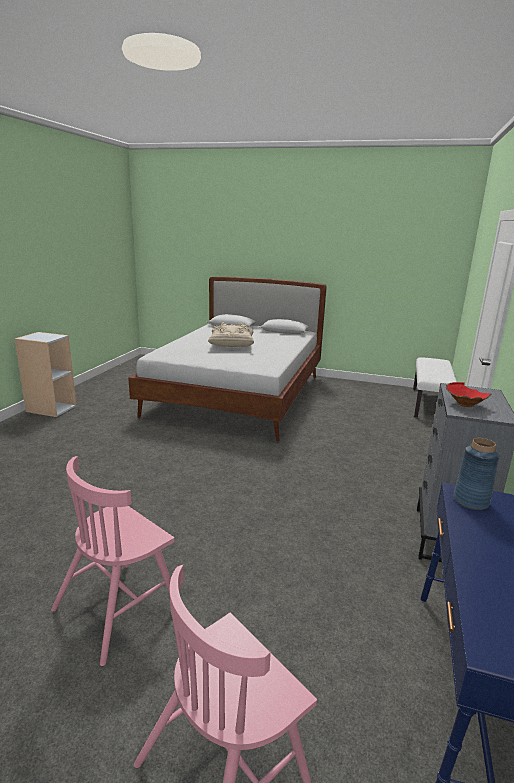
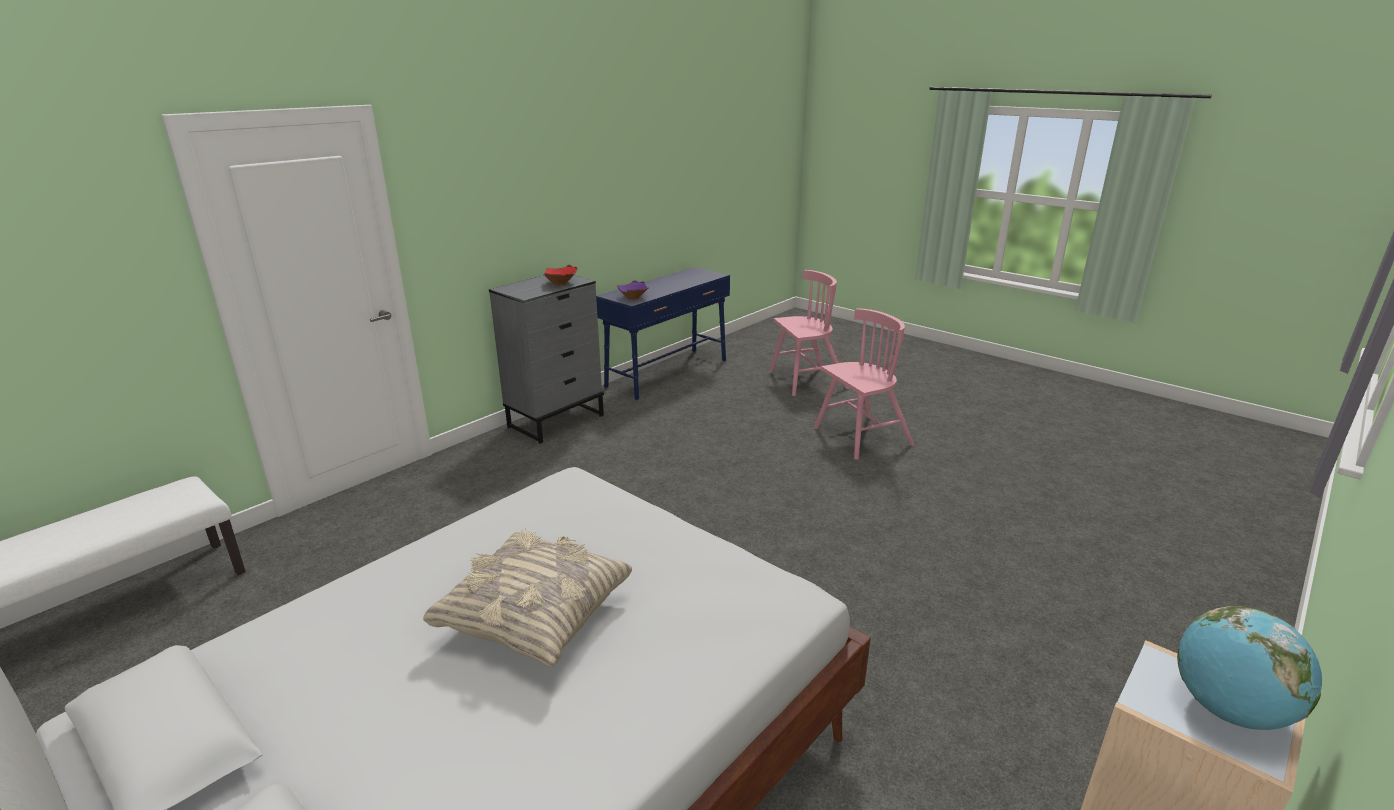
camera: 155 degrees left, 5 degrees up
blue vase [453,438,500,510] -> purple bowl [617,280,649,300]
none -> globe [1177,606,1322,730]

